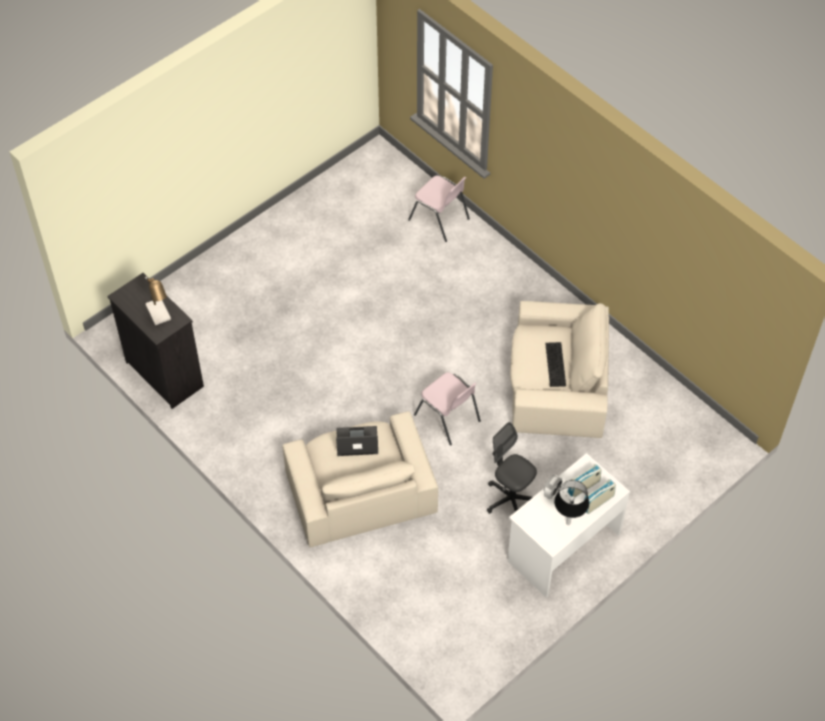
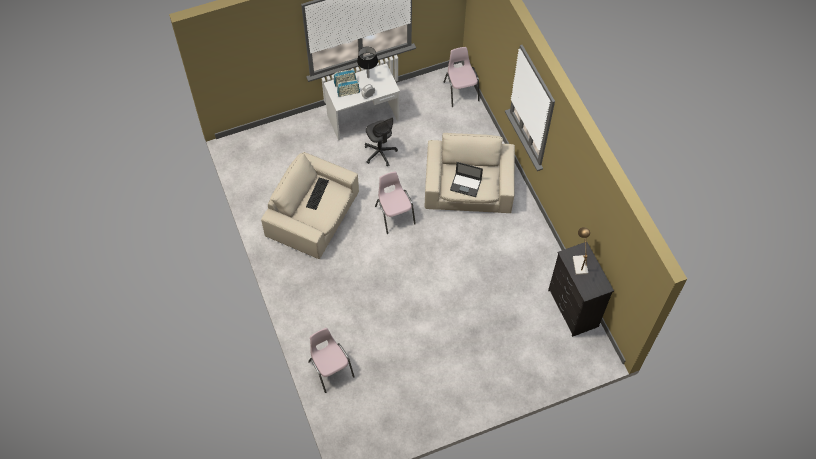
camera: 160 degrees left, 5 degrees up
none -> pink chair [444,47,480,107]

